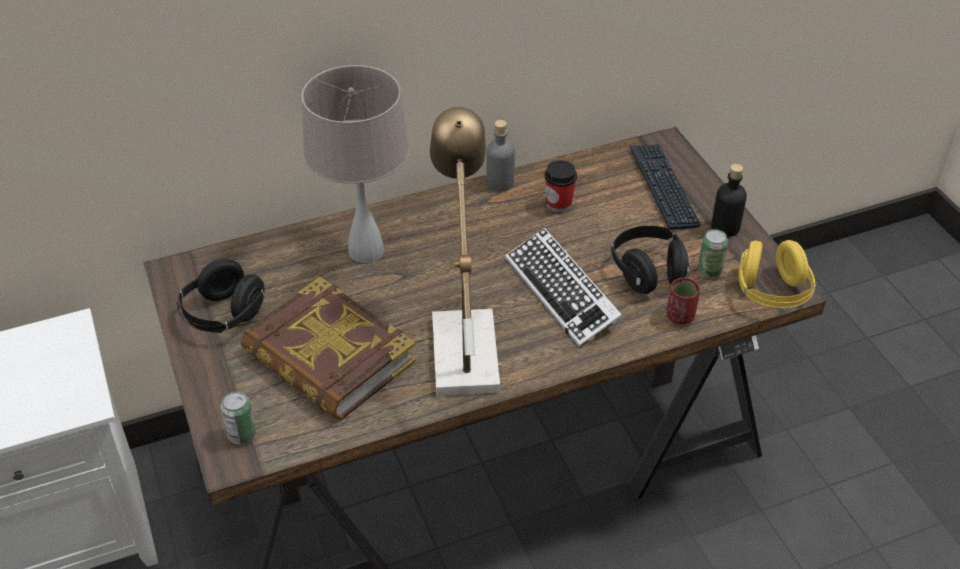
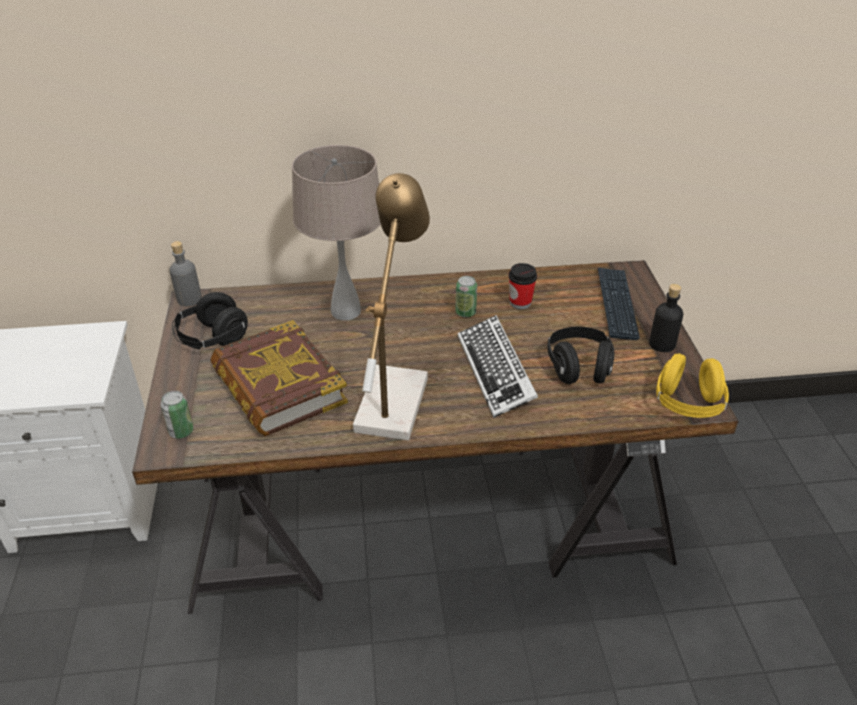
camera: 15 degrees right, 5 degrees down
grey bottle [486,120,515,191] -> grey bottle moved to [170,241,202,307]
red cup [667,278,701,325] -> none
can [698,229,728,278] -> can moved to [455,276,477,318]

